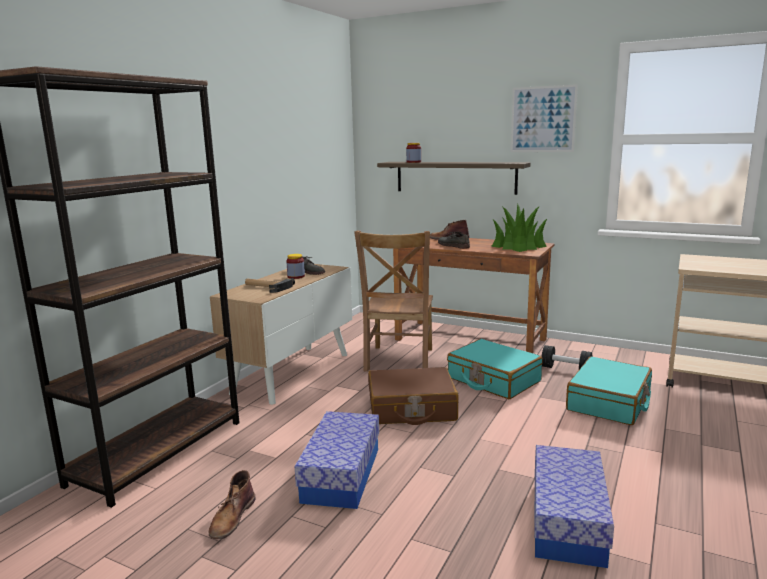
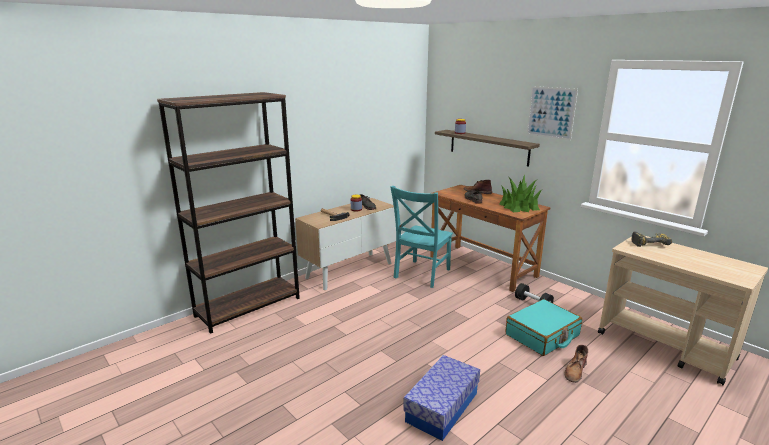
camera: 20 degrees right, 5 degrees up
brown boot [209,470,256,539] -> brown boot moved to [564,345,588,383]
storage box [295,411,379,509] -> none
brown chair [354,231,433,372] -> turquoise chair [390,186,453,288]
brown suitcase [368,367,458,425] -> none
turquoise suitcase [447,339,543,399] -> none
none -> power drill [631,231,672,247]

